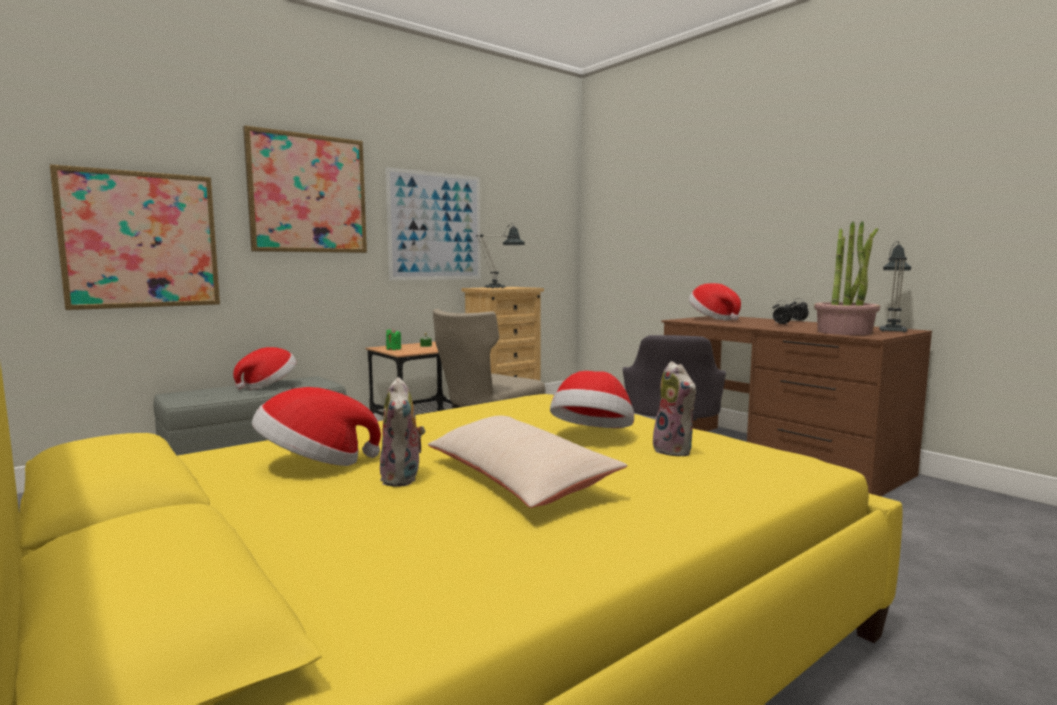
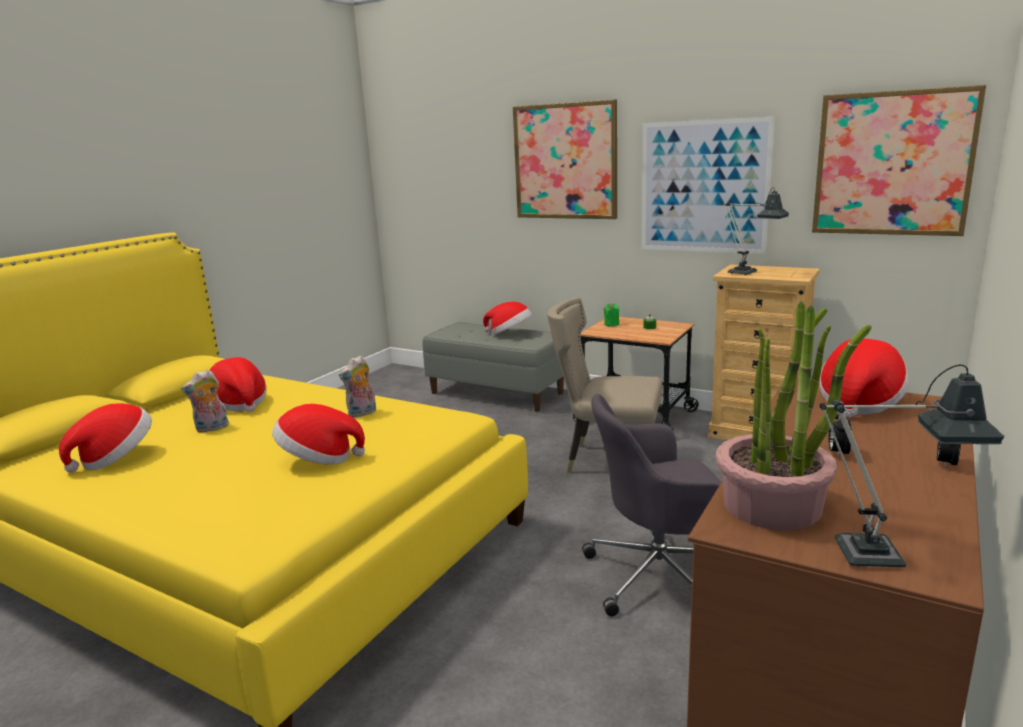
camera: 70 degrees right, 10 degrees up
picture [50,164,220,310] -> picture moved to [812,85,986,236]
beige pillow [428,416,627,508] -> none
plush toy [650,361,696,456] -> plush toy moved to [339,356,376,418]
none -> hat [59,403,152,473]

